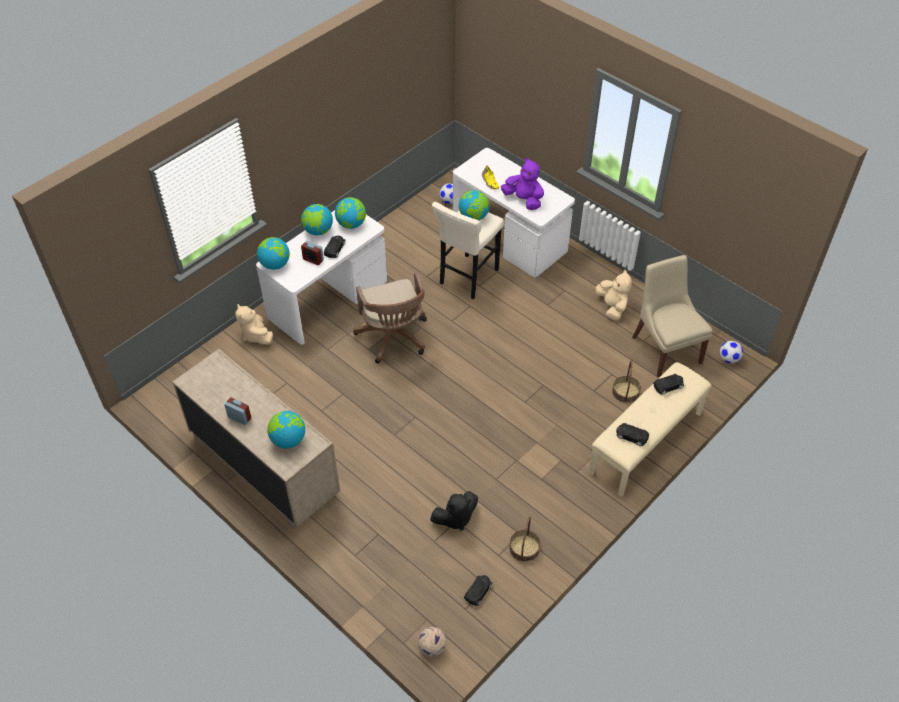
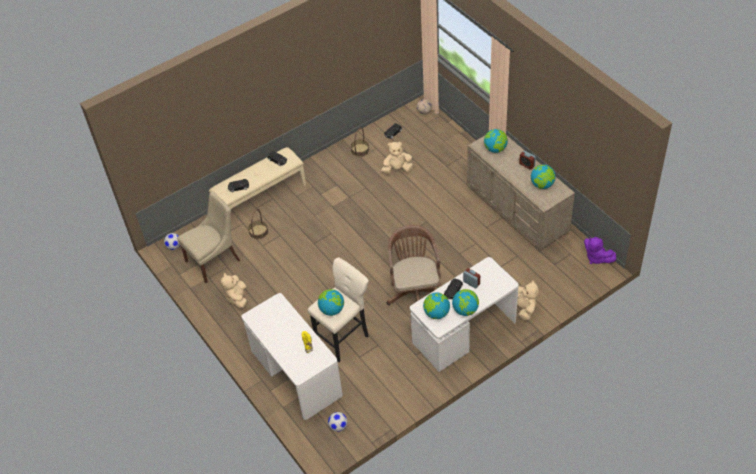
camera: 165 degrees left, 0 degrees up
globe [257,237,290,270] -> globe moved to [531,164,556,189]
black plush toy [430,491,478,531] -> beige plush toy [381,142,413,174]
purple plush toy [501,158,544,210] -> purple plush toy moved to [584,237,616,264]
beige chair [632,255,713,378] -> beige chair turned 120 degrees counterclockwise [177,192,240,283]

